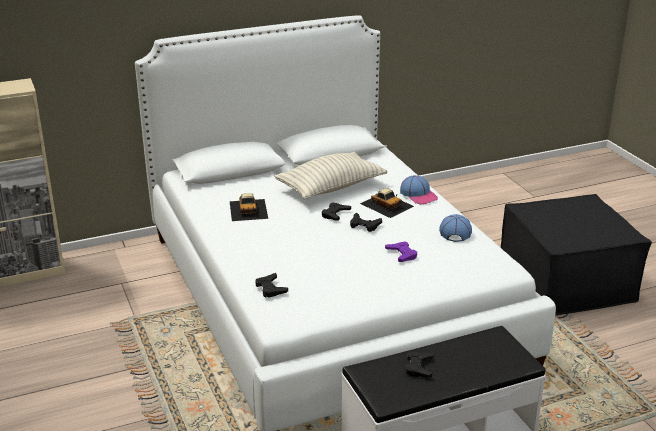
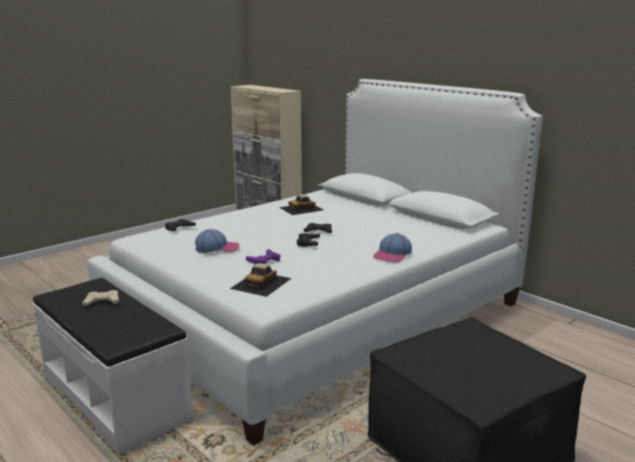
camera: 70 degrees right, 10 degrees down
pillow [275,152,387,199] -> none
toy car [360,188,414,218] -> toy car moved to [230,263,292,297]
black game controller [405,351,434,378] -> beige game controller [82,290,119,306]
cap [439,214,472,242] -> cap moved to [195,229,239,253]

